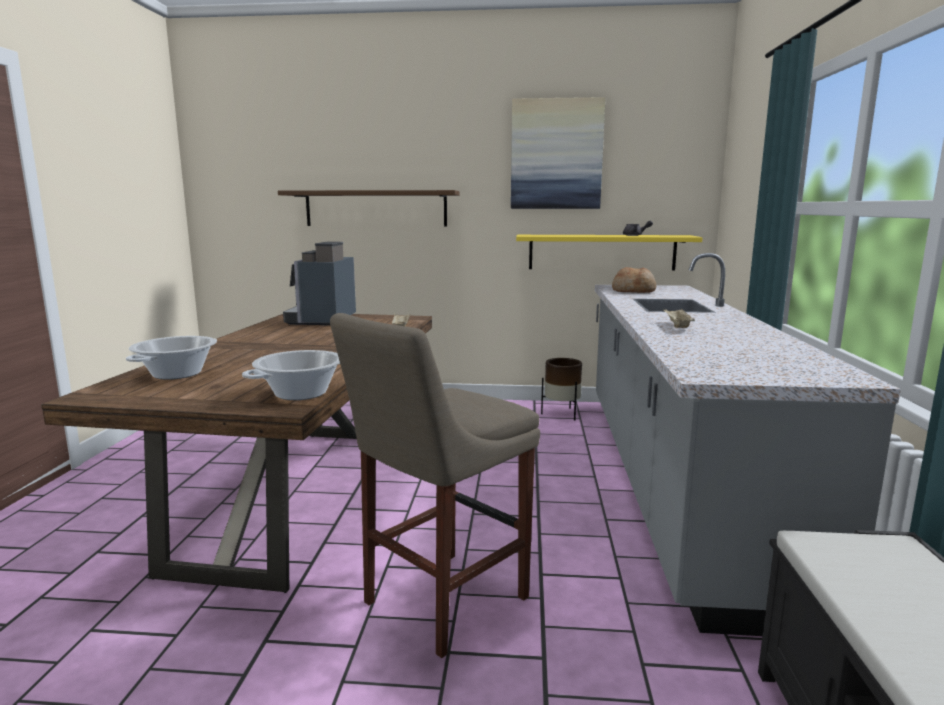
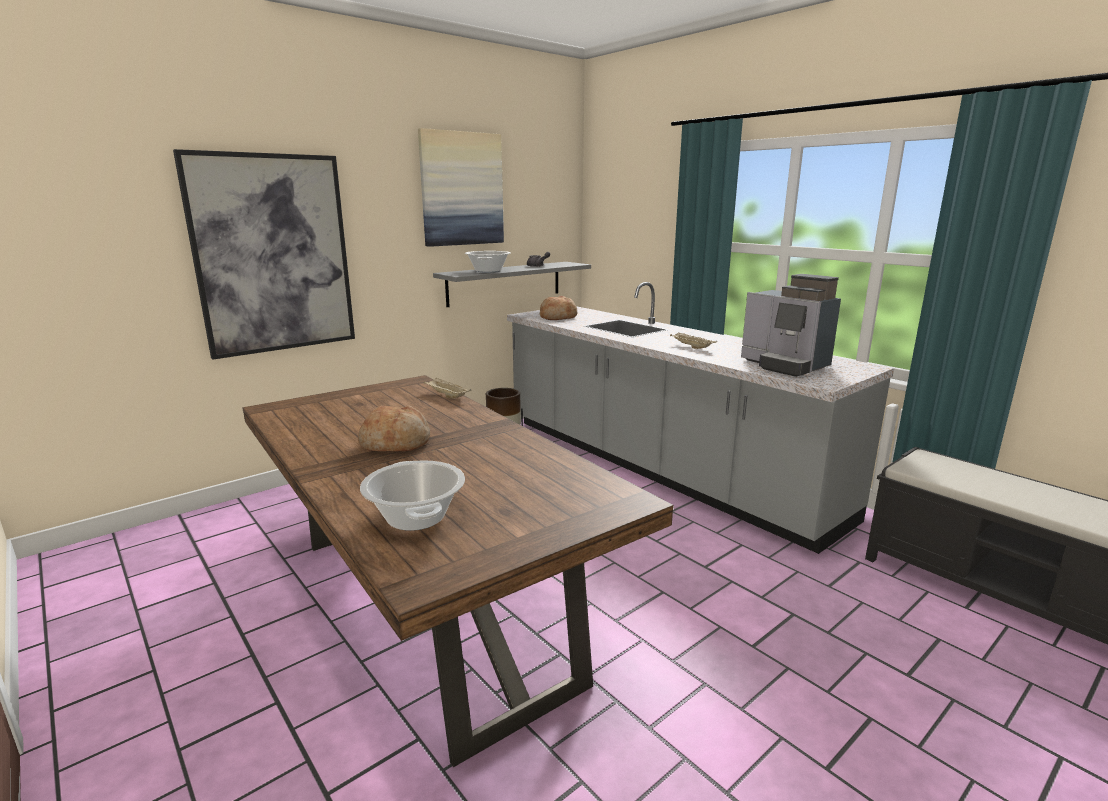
camera: 45 degrees left, 5 degrees up
cooking pot [242,350,340,400] -> cooking pot moved to [465,251,511,273]
brown shelf [278,190,460,226] -> picture [173,149,355,359]
coffee machine [283,242,356,325] -> coffee machine moved to [741,274,841,377]
beige stool [330,313,540,658] -> none
yellow shelf [516,235,702,270] -> grey shelf [433,262,591,307]
none -> bread [358,406,430,452]

